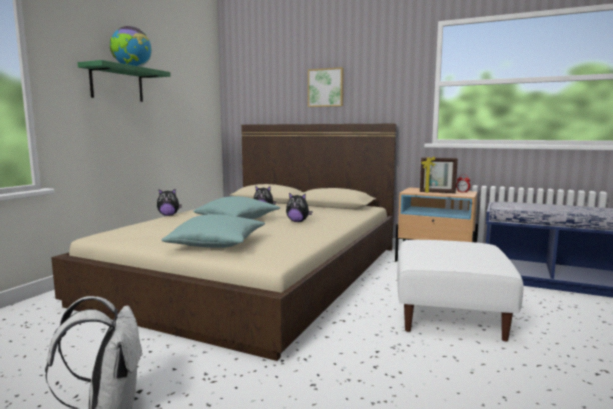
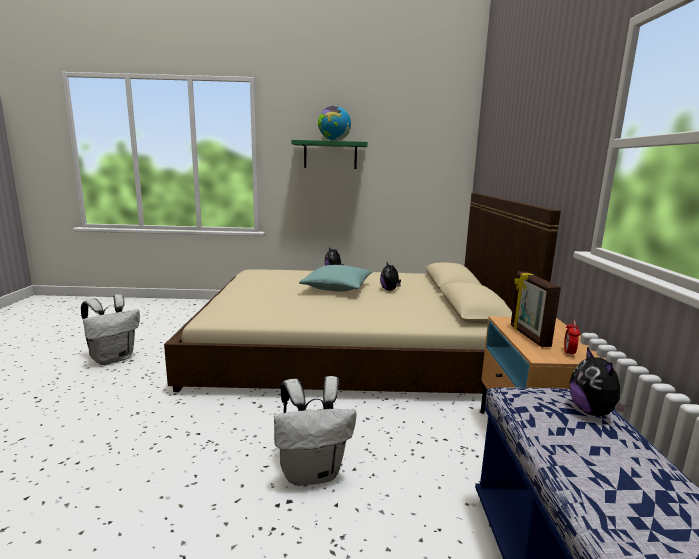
camera: 65 degrees right, 5 degrees up
turquoise pillow [162,214,265,248] -> none
plush toy [286,193,312,222] -> plush toy moved to [569,347,628,416]
picture [308,67,344,107] -> none
white ottoman [397,240,523,341] -> white backpack [274,376,356,486]

